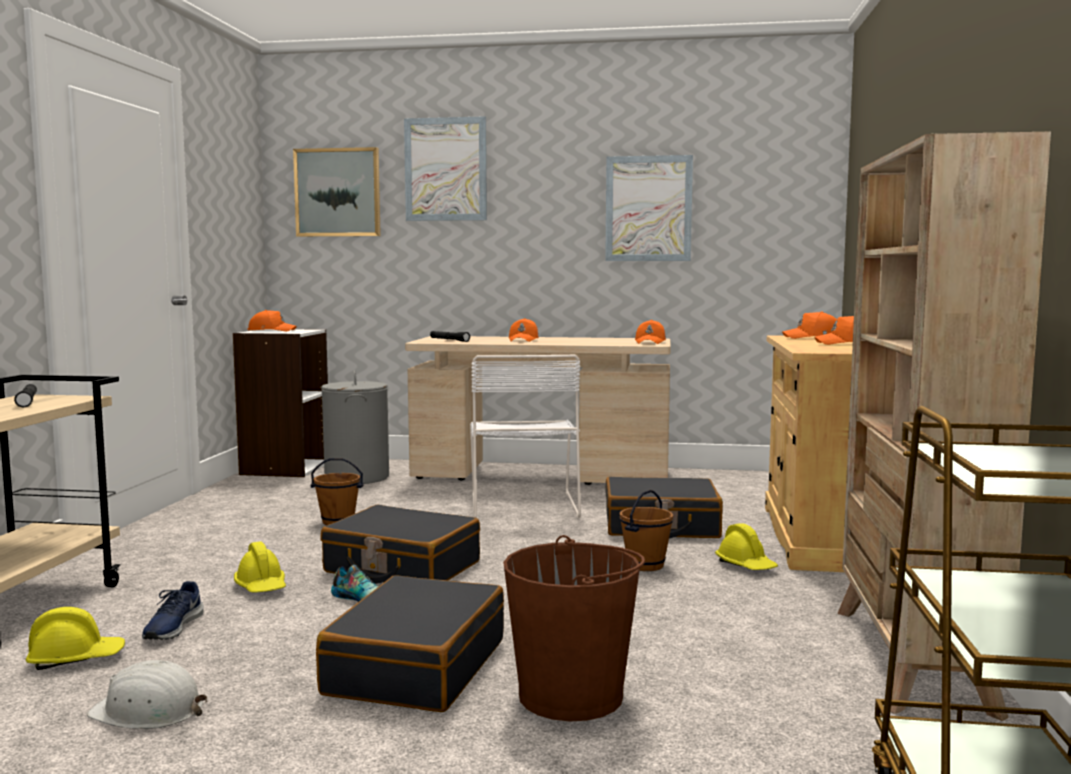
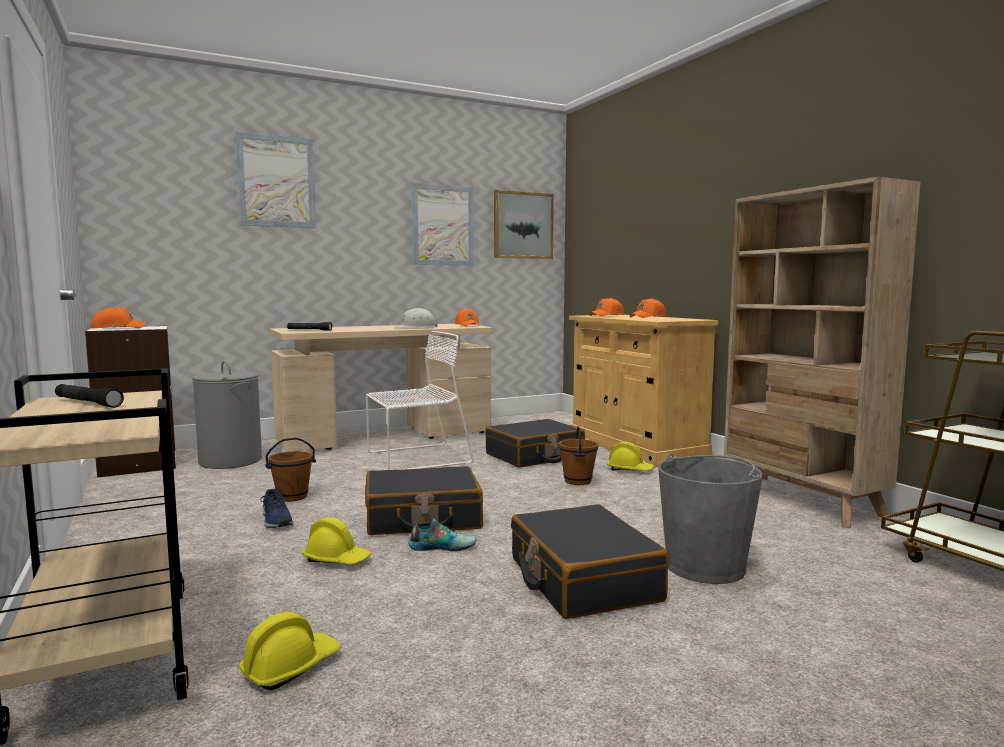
camera: 35 degrees left, 0 degrees up
white hard hat [87,660,207,729] -> white hard hat moved to [394,308,438,328]
blue shoe [142,581,204,640] -> blue shoe moved to [261,489,293,528]
picture [293,147,381,237] -> picture moved to [494,190,554,259]
white chair [470,354,581,518] -> white chair turned 75 degrees counterclockwise [366,331,474,470]
brown bucket [503,535,645,721] -> grey bucket [658,453,763,584]
orange cap [509,318,539,342] -> none

